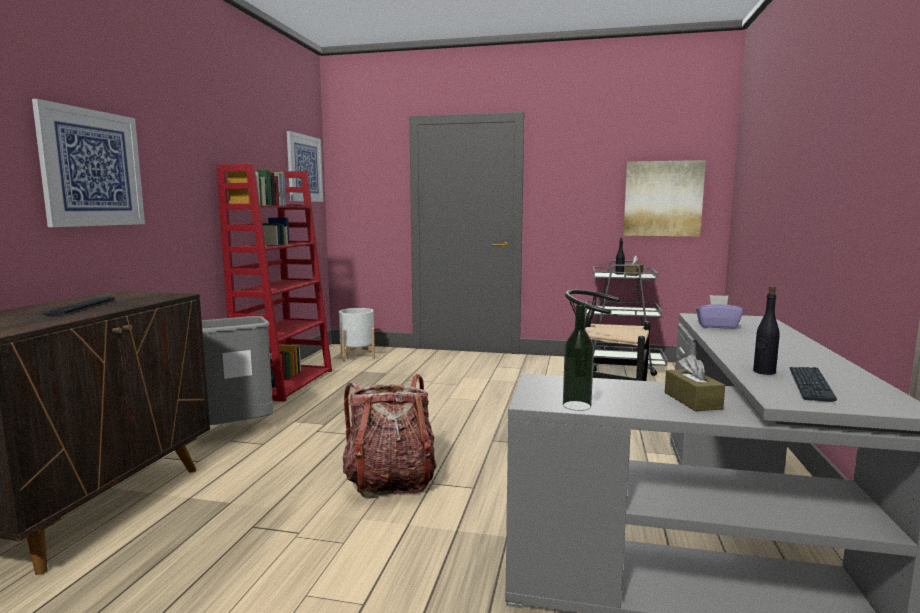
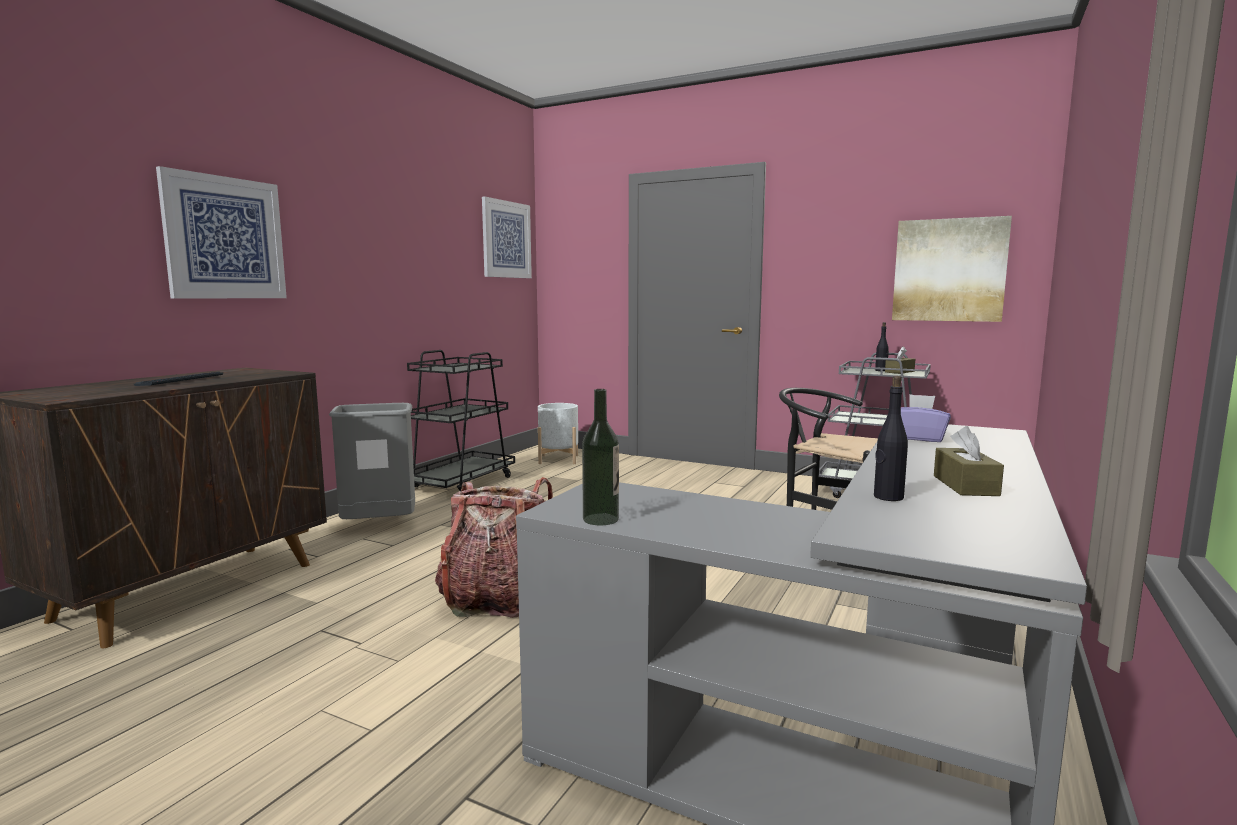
camera: 15 degrees right, 0 degrees up
red bookcase [216,164,332,402] -> black cart [407,350,515,491]
brown tissue box [665,354,725,411] -> brown tissue box moved to [934,426,1004,496]
keyboard [789,367,837,402] -> none

